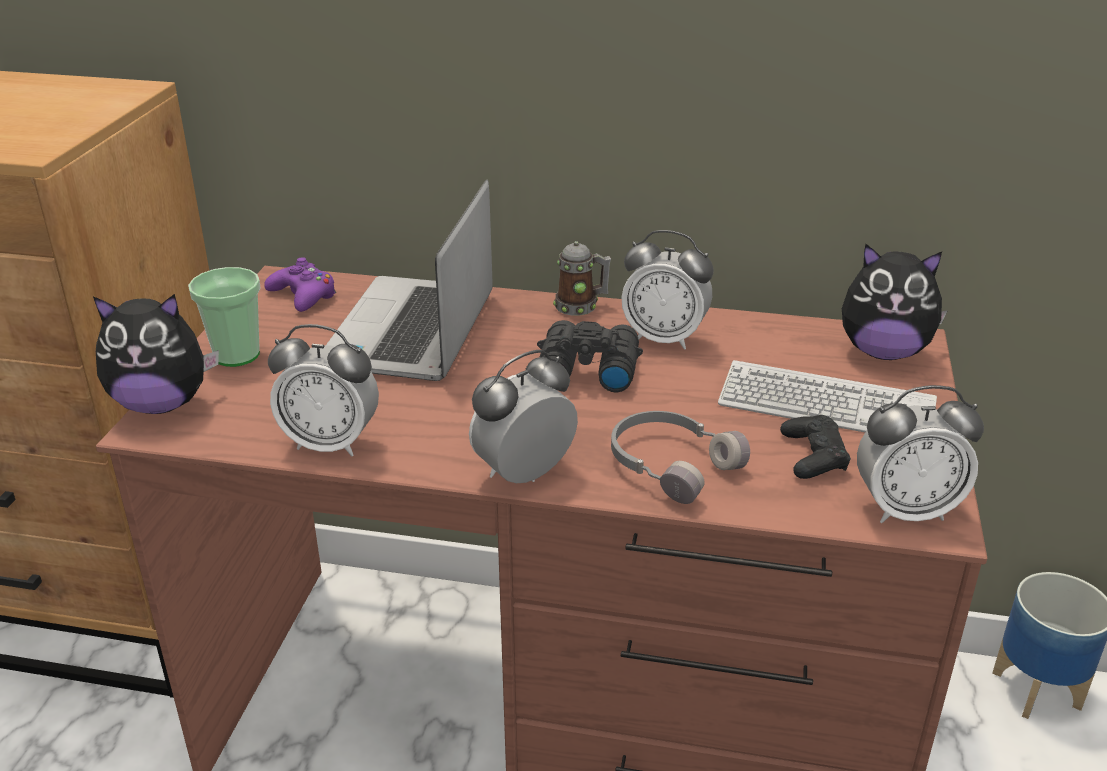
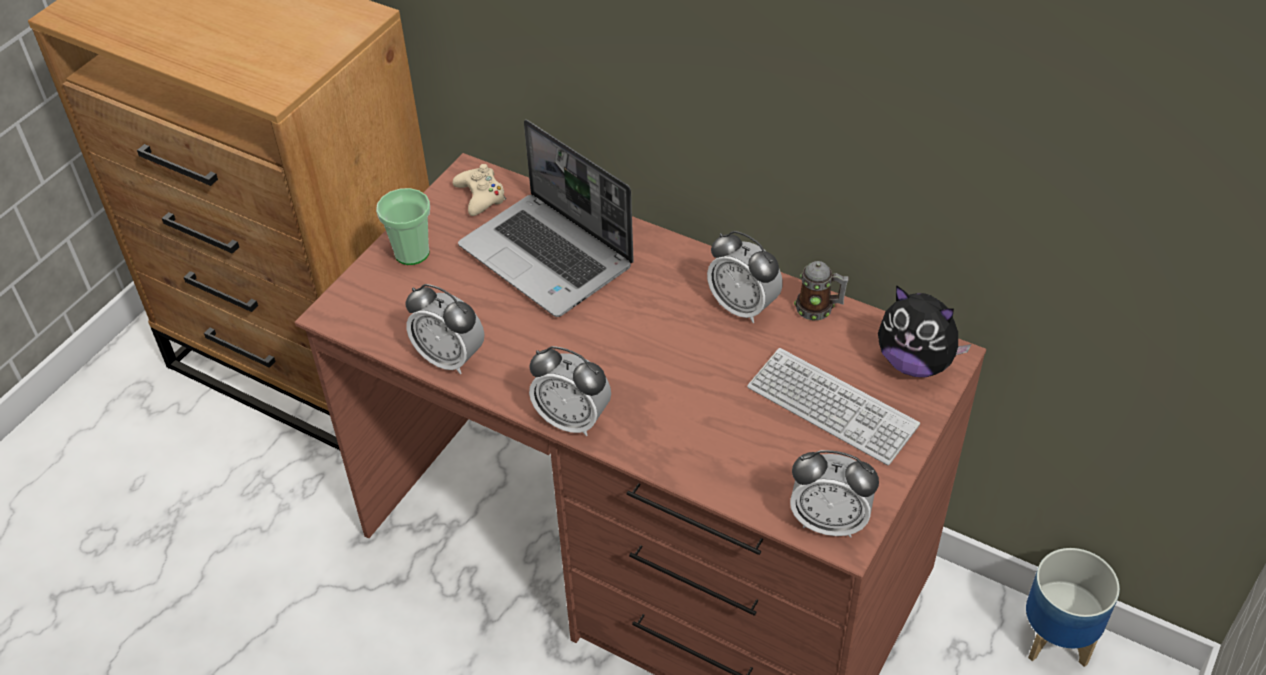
camera: 20 degrees right, 15 degrees up
plush toy [93,294,219,414] -> none
purple game controller [264,257,336,312] -> beige game controller [453,164,506,216]
laptop [326,179,493,381] -> laptop turned 75 degrees counterclockwise [458,119,634,317]
alarm clock [469,350,578,483] -> alarm clock turned 135 degrees counterclockwise [529,346,611,436]
black binoculars [537,320,643,392] -> none
mug [553,241,611,316] -> mug moved to [794,261,849,321]
grey headphones [611,411,750,504] -> none
black game controller [780,415,851,479] -> none

